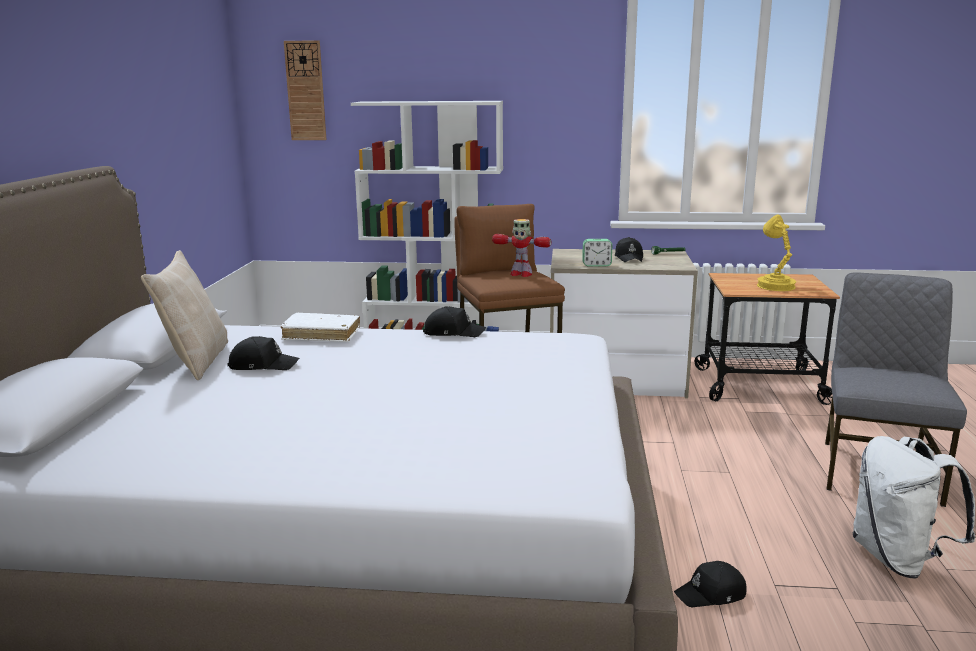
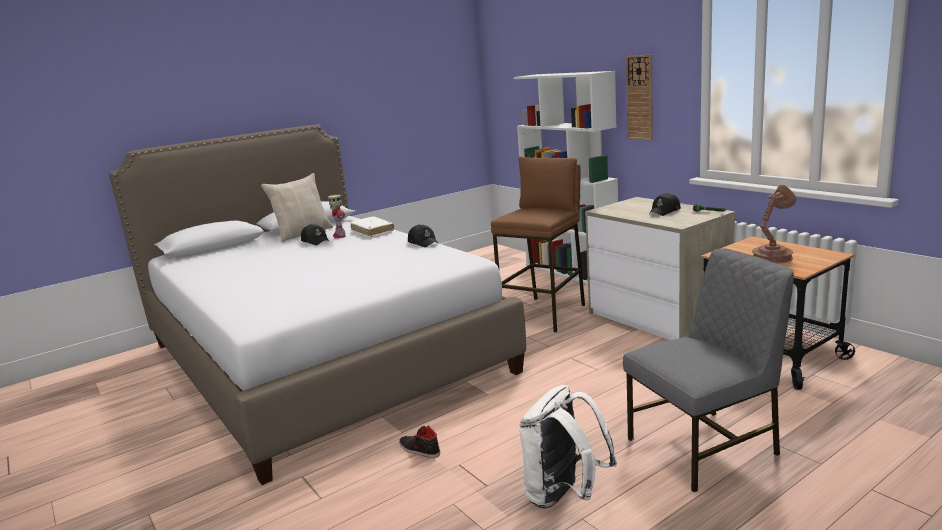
camera: 50 degrees right, 0 degrees up
wall clock [284,40,326,140] -> wall clock moved to [626,54,653,140]
toy robot [492,219,551,277] -> toy robot moved to [328,195,346,238]
alarm clock [582,239,612,267] -> none
black cap [674,561,747,607] -> black shoe [399,425,440,458]
yellow table lamp [757,215,796,291] -> brown table lamp [752,185,796,263]

